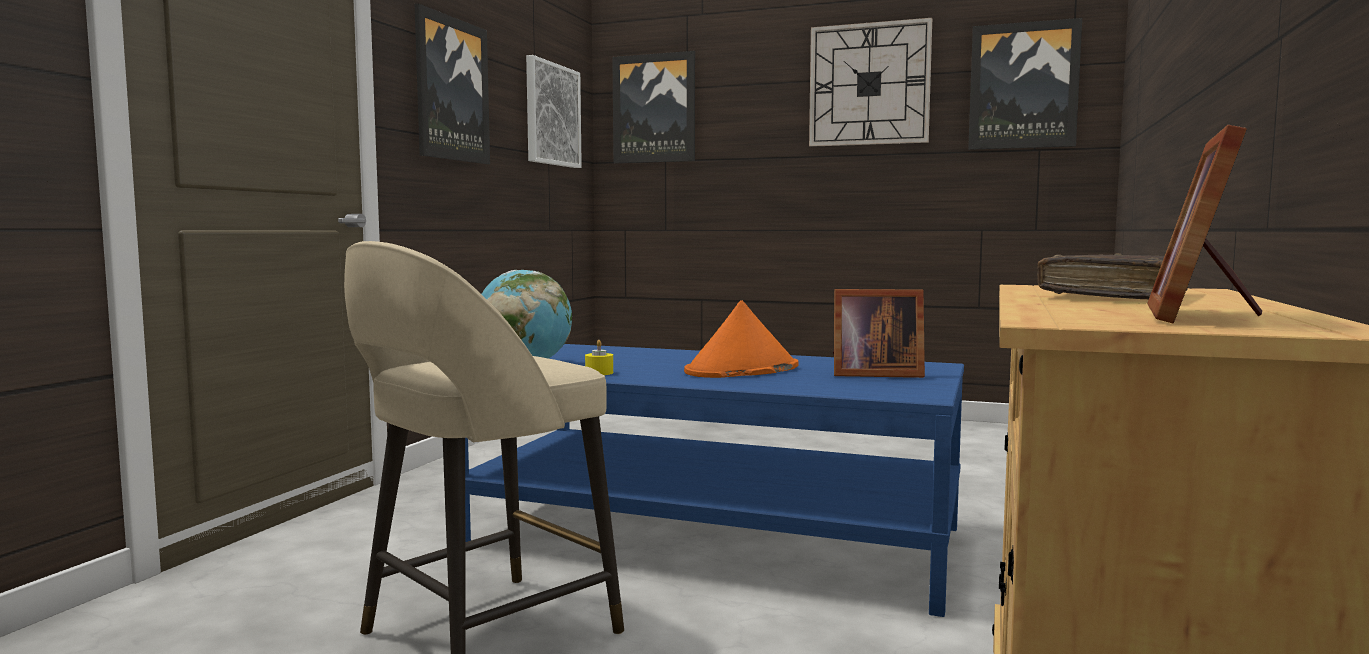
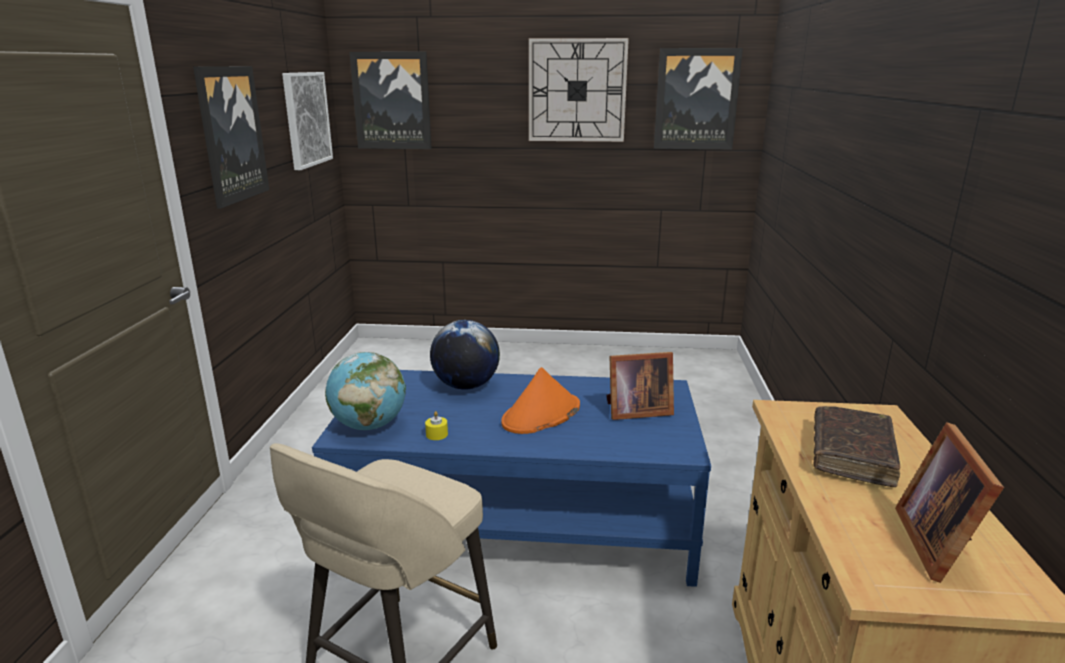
camera: 15 degrees left, 15 degrees up
none -> globe [430,320,500,390]

